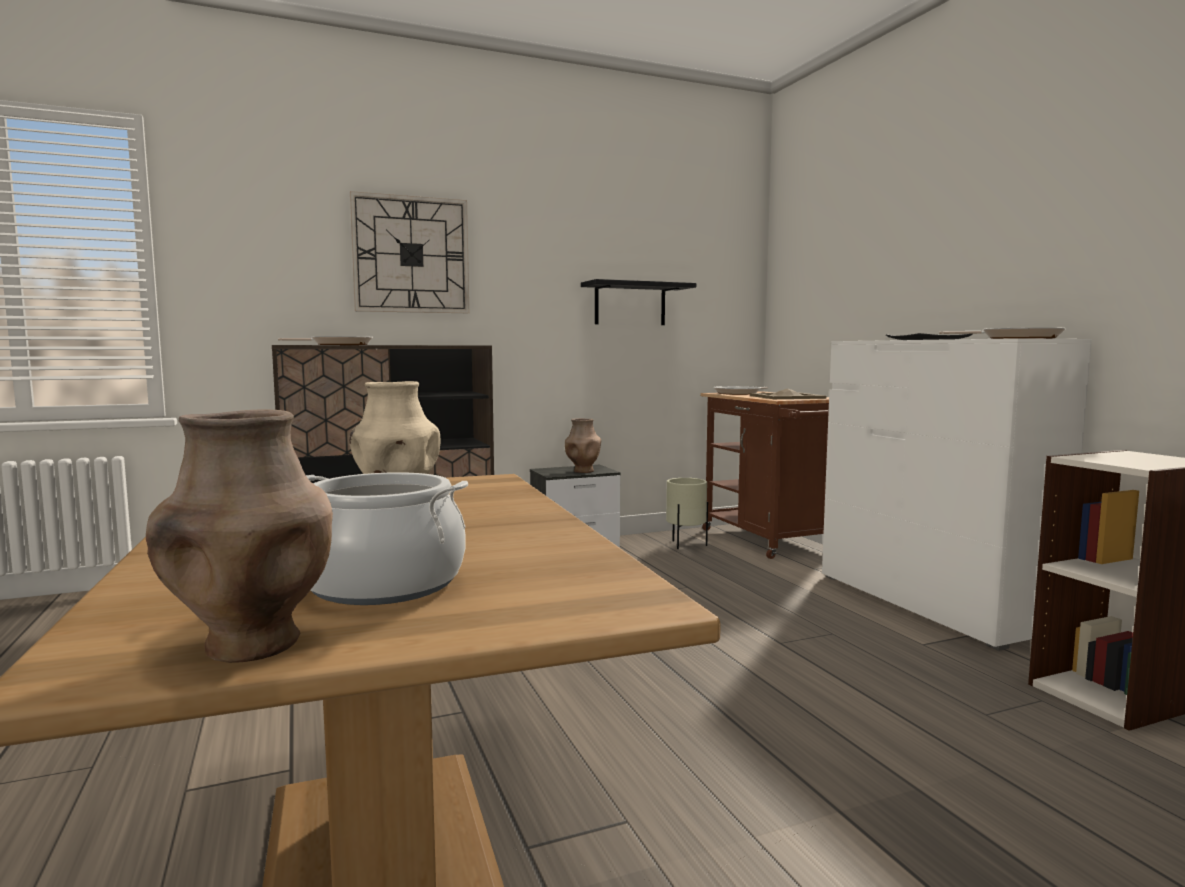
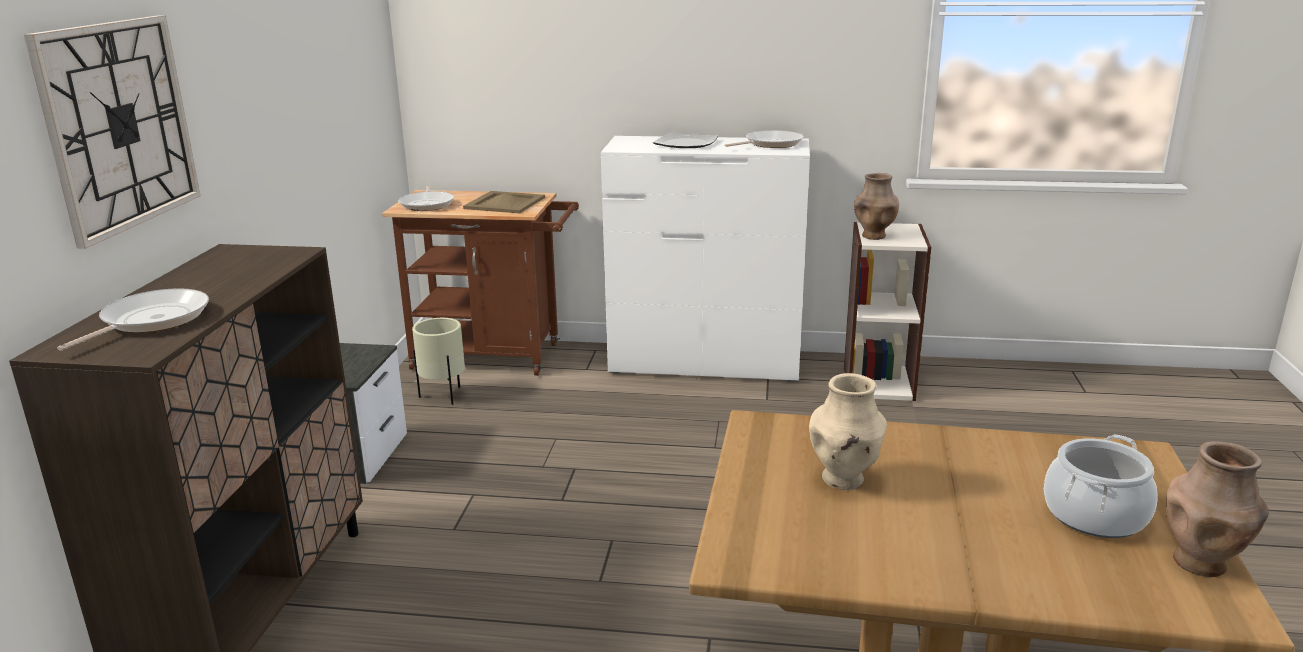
camera: 60 degrees left, 15 degrees up
brown vase [565,418,601,473] -> brown vase moved to [854,173,899,240]
black shelf [581,279,696,325] -> none

